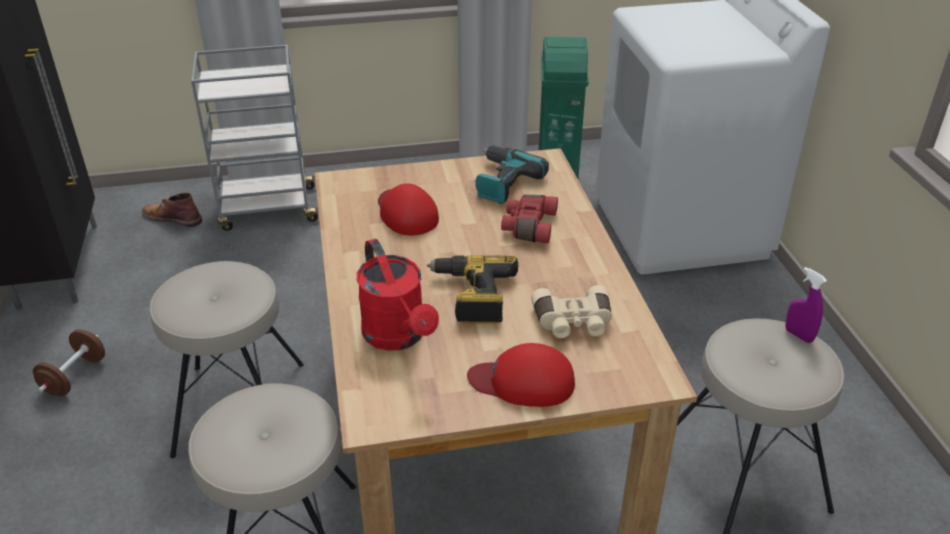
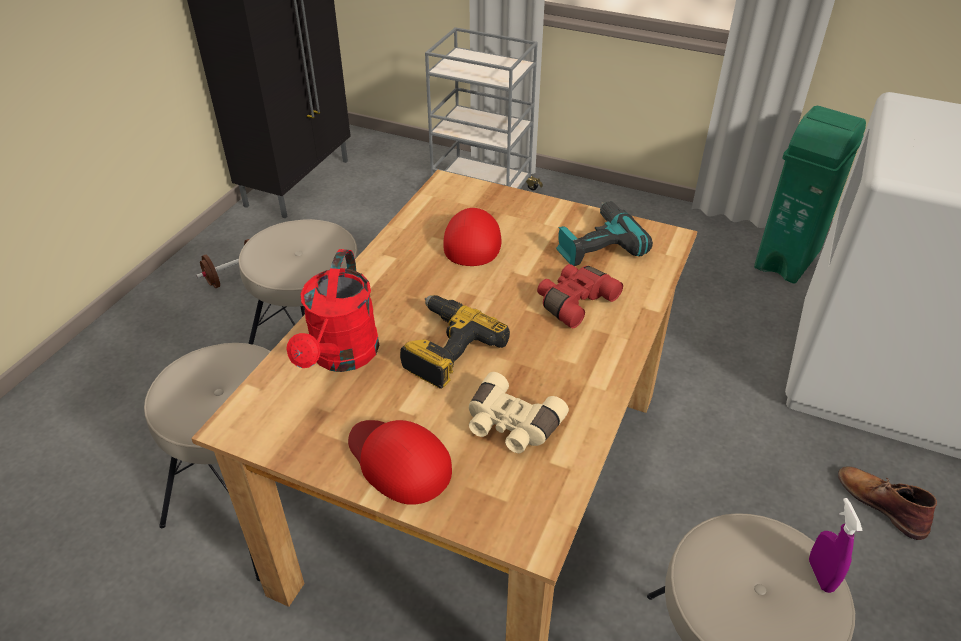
camera: 35 degrees right, 5 degrees up
brown boot [142,193,202,227] -> brown boot moved to [838,467,937,540]

